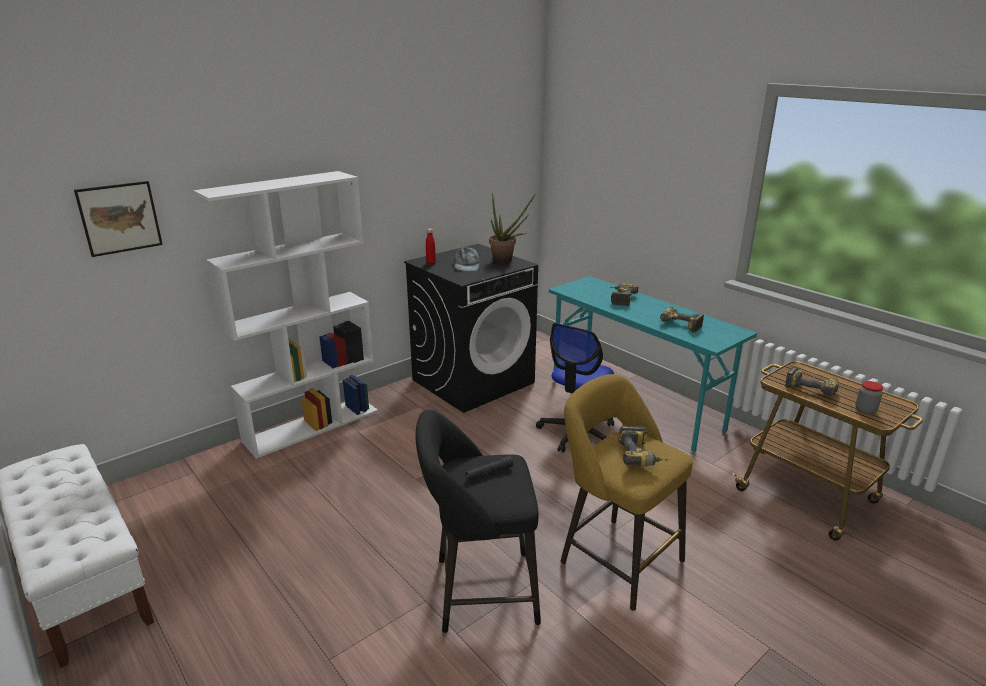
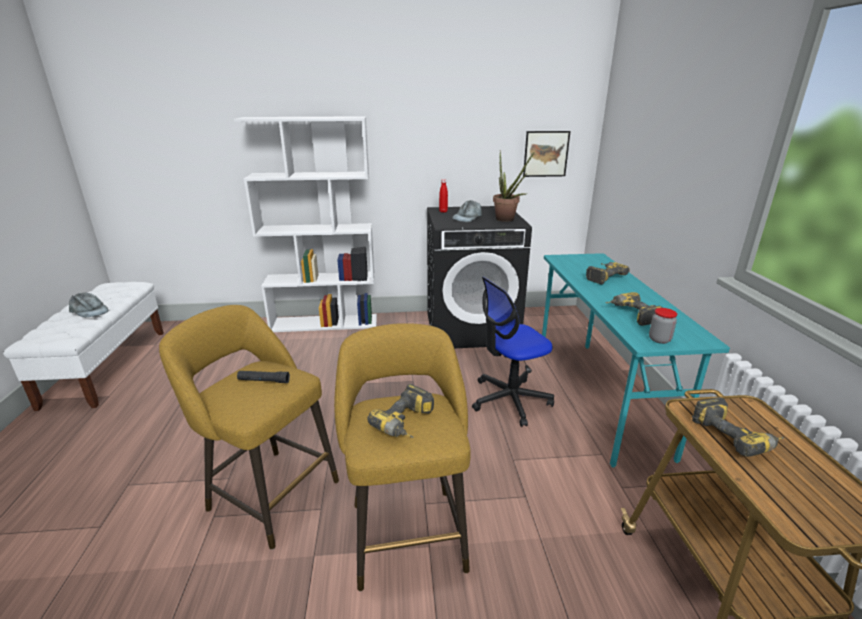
camera: 35 degrees right, 0 degrees up
picture [74,181,163,257] -> picture moved to [523,131,570,177]
black stool [416,410,541,633] -> yellow stool [159,305,339,550]
jar [856,381,883,415] -> jar moved to [649,308,677,344]
none -> grey cap [69,293,109,318]

